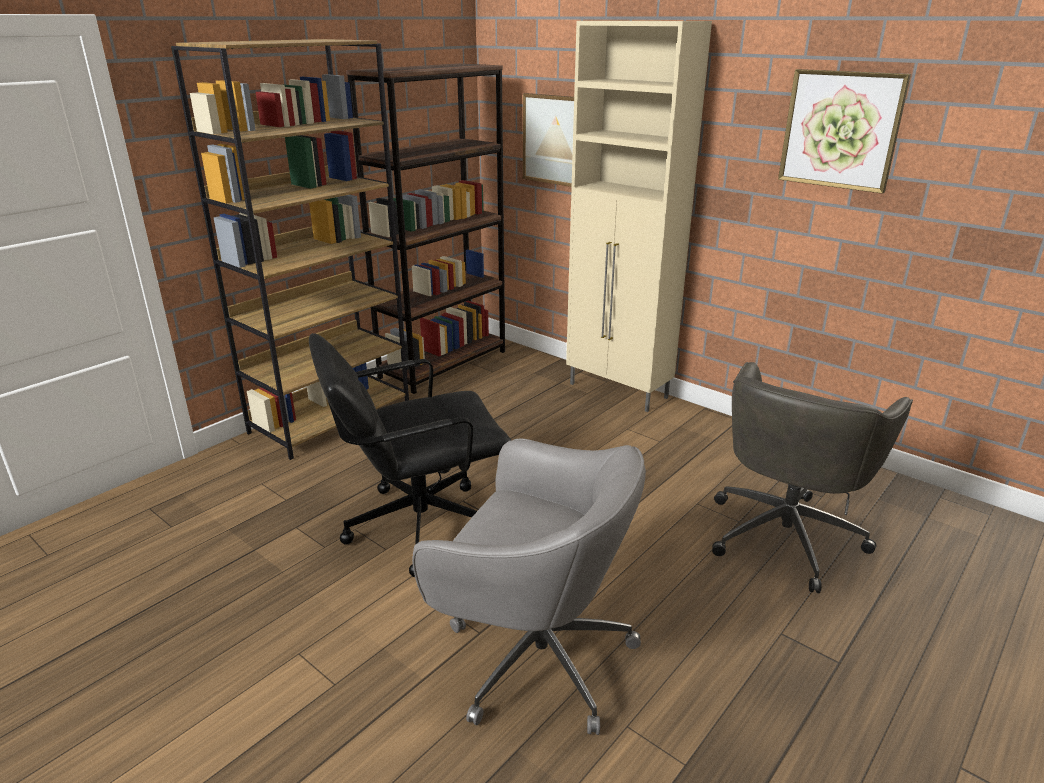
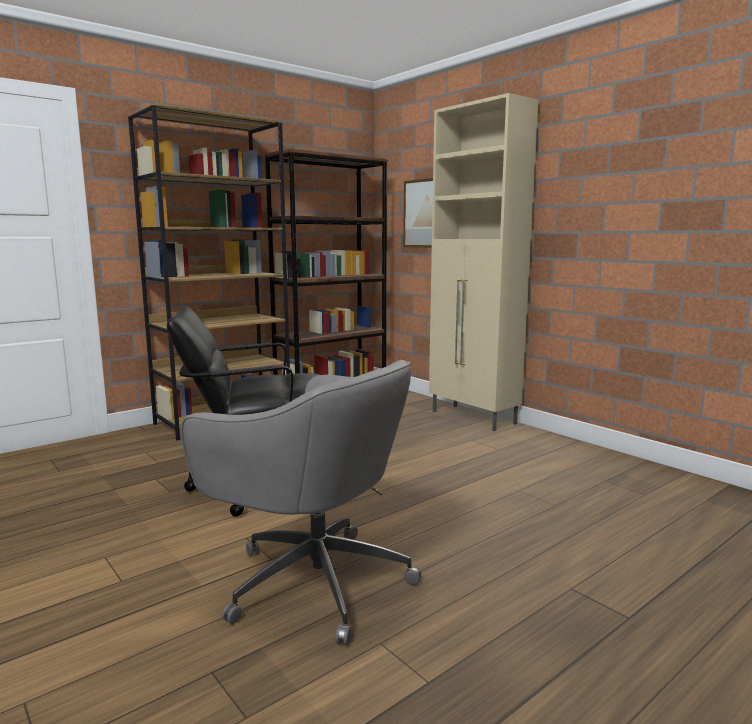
camera: 10 degrees right, 15 degrees down
grey office chair [712,362,913,593] -> none
picture [778,69,911,194] -> none

